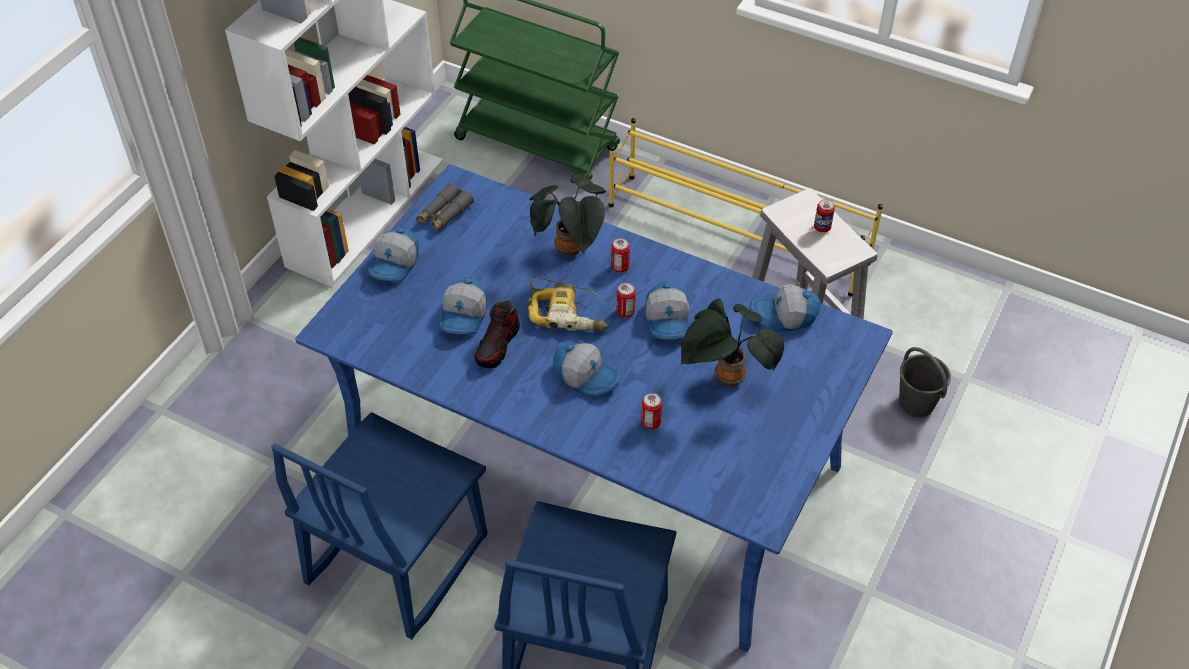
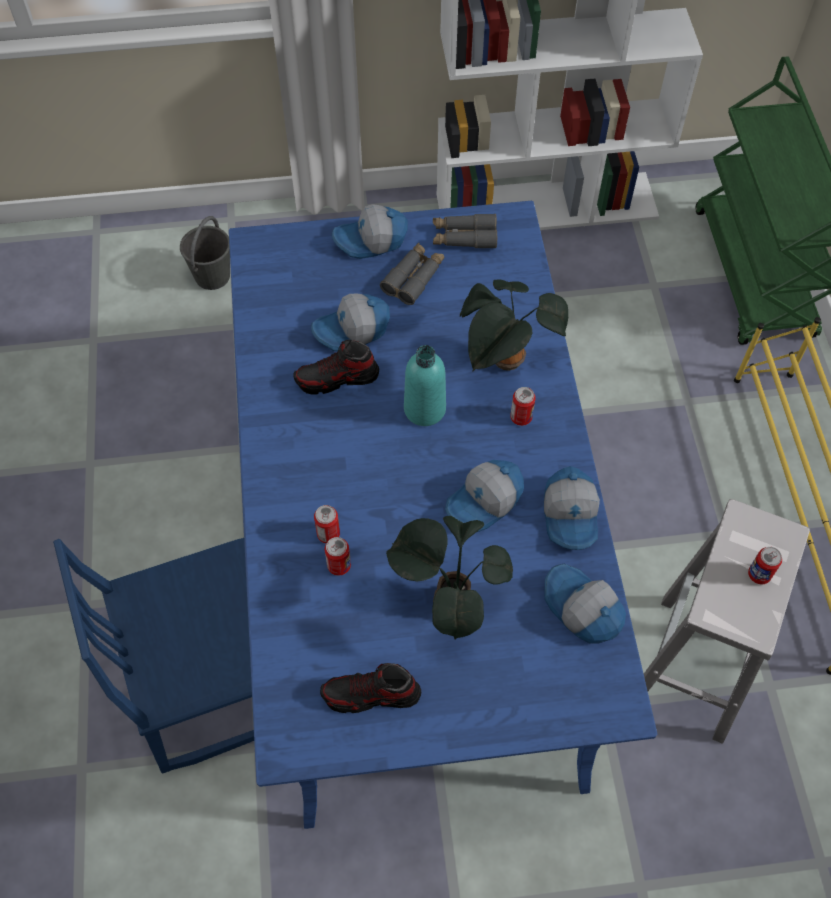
camera: 55 degrees right, 10 degrees up
blue chair [271,412,488,640] -> none
power drill [528,276,608,331] -> turquoise bottle [404,345,446,426]
cap [553,343,621,398] -> cap moved to [544,466,600,550]
can [616,283,636,317] -> can moved to [314,505,340,543]
grey bucket [899,347,951,417] -> grey bucket moved to [180,216,230,290]
none -> shoe [320,663,421,713]
none -> grey binoculars [380,243,444,305]

